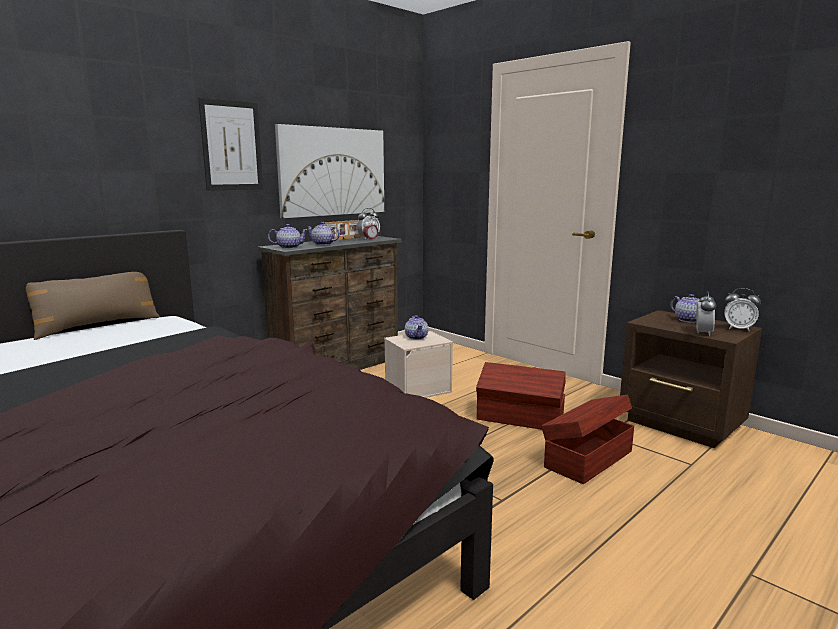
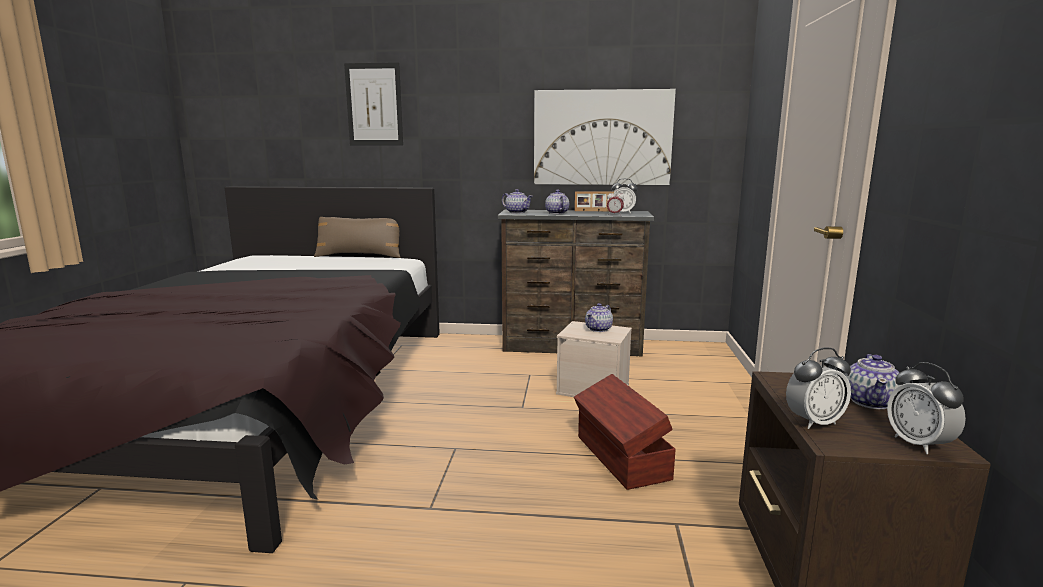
camera: 50 degrees right, 0 degrees up
picture [198,98,263,191] -> picture moved to [344,62,403,145]
brown storage box [541,395,634,484] -> none

